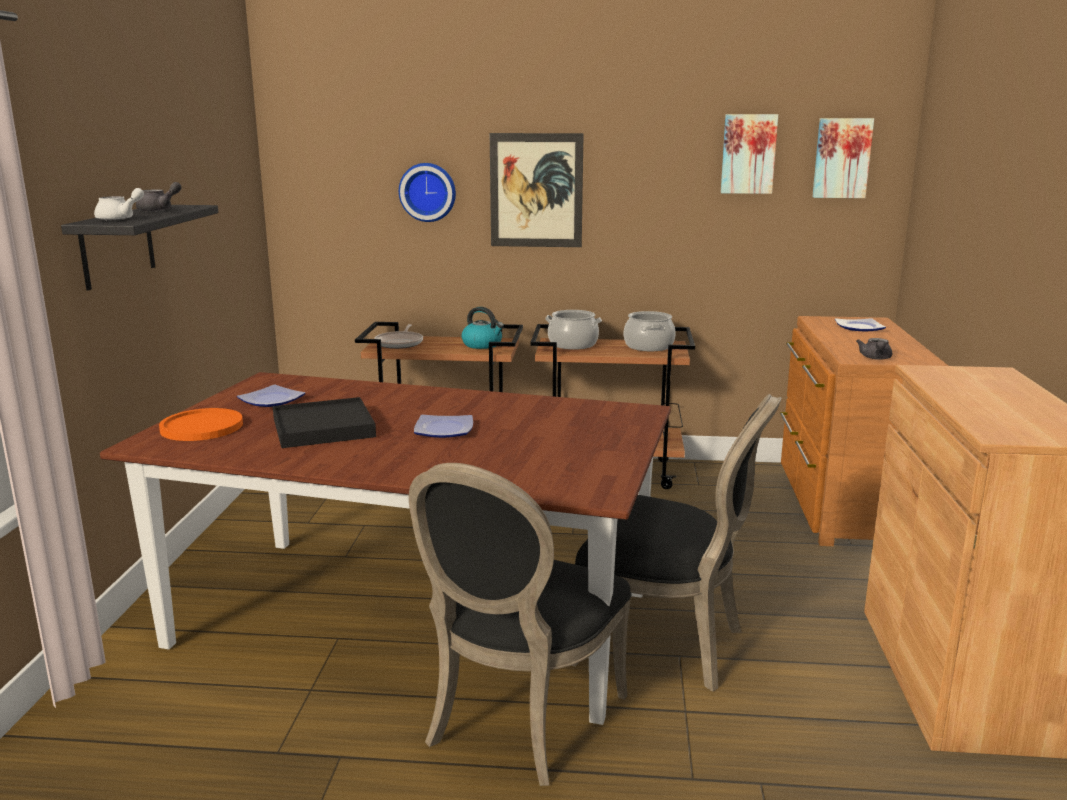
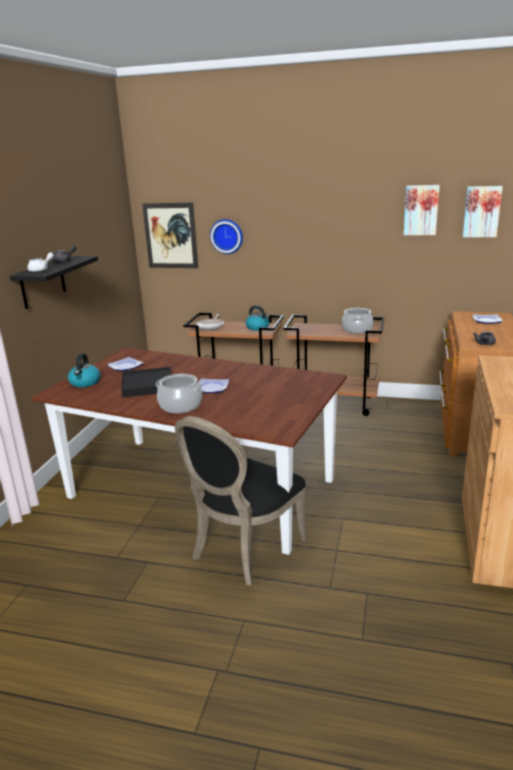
camera: 10 degrees right, 5 degrees up
orange plate [159,408,243,441] -> kettle [68,353,101,388]
picture [490,133,584,247] -> picture moved to [142,203,198,268]
cooking pot [545,310,602,350] -> cooking pot moved to [156,374,202,413]
black chair [572,394,782,692] -> none

